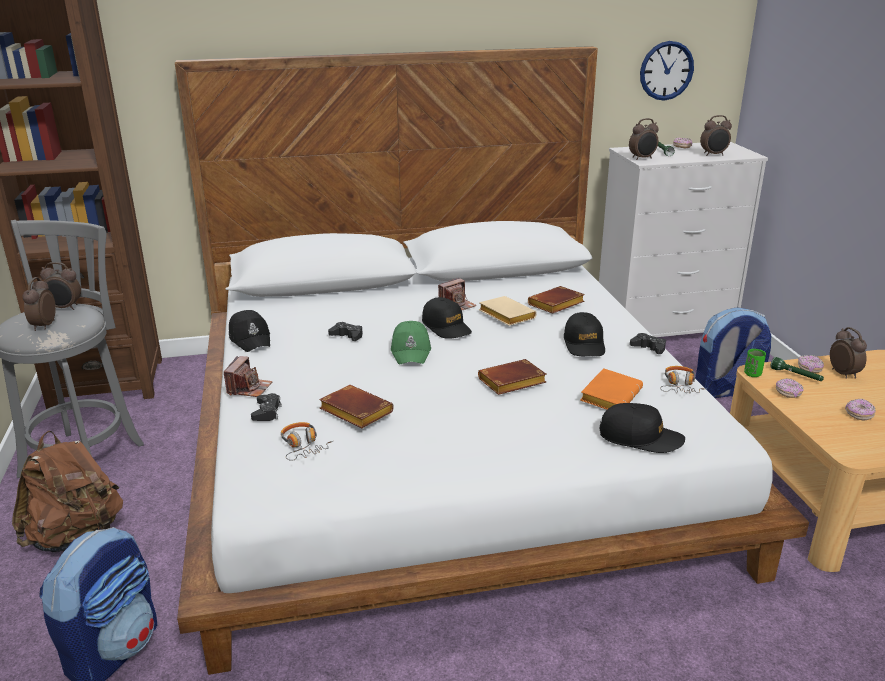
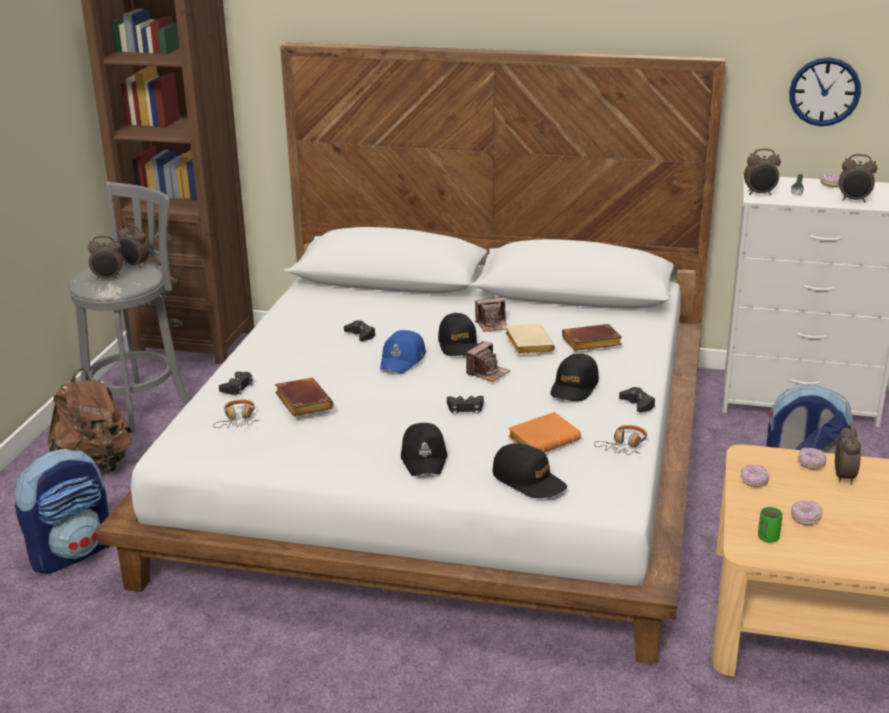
camera: 25 degrees right, 0 degrees up
alarm clock [22,277,56,331] -> alarm clock turned 120 degrees counterclockwise [88,236,123,280]
camera [224,356,273,397] -> camera moved to [466,341,510,382]
black cap [229,310,270,352] -> black cap moved to [401,423,448,476]
green cap [391,321,431,365] -> blue cap [380,330,426,374]
brown book [478,359,547,395] -> black game controller [447,396,484,414]
green cup [744,349,766,377] -> green cup moved to [758,507,783,543]
green flashlight [770,357,824,381] -> none

